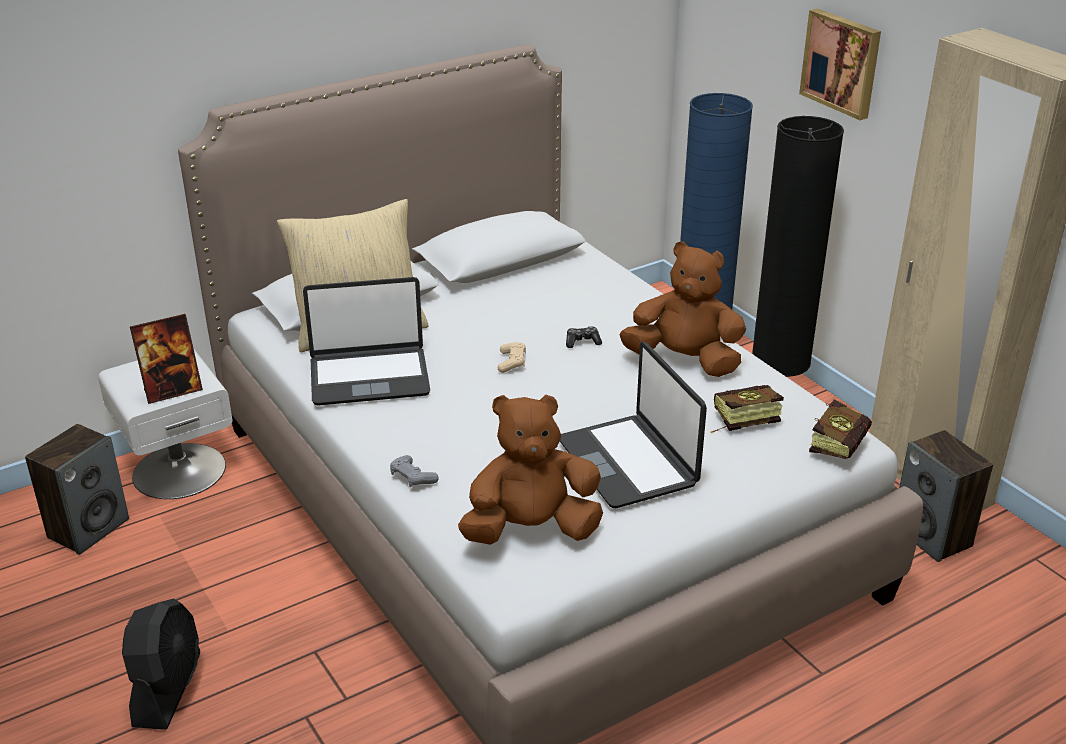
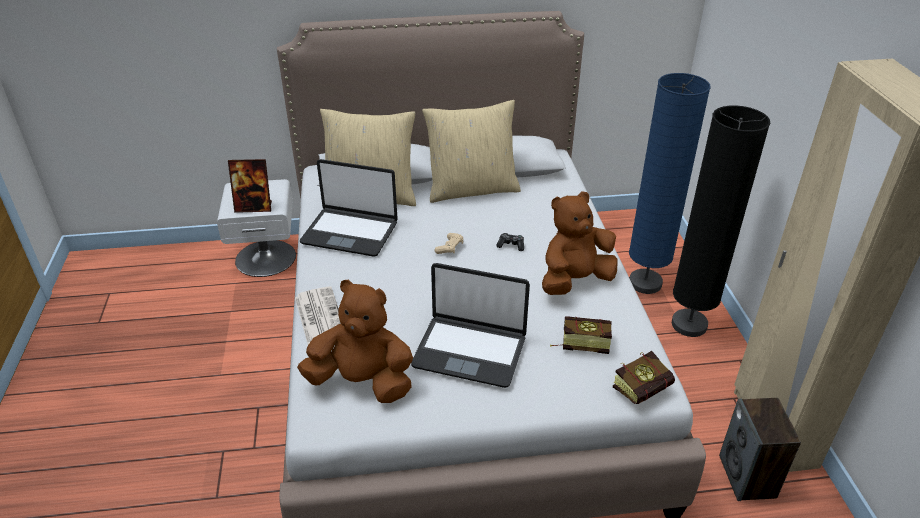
camera: 25 degrees right, 5 degrees up
speaker [25,424,129,555] -> none
black fan [122,598,200,730] -> none
grey game controller [390,455,439,487] -> newspaper [295,286,340,345]
laptop [560,342,707,508] -> laptop turned 75 degrees counterclockwise [411,263,530,388]
brown plush toy [620,242,746,377] -> brown plush toy turned 75 degrees counterclockwise [542,191,617,295]
picture [799,9,881,120] -> none
none -> beige pillow [422,100,521,203]

